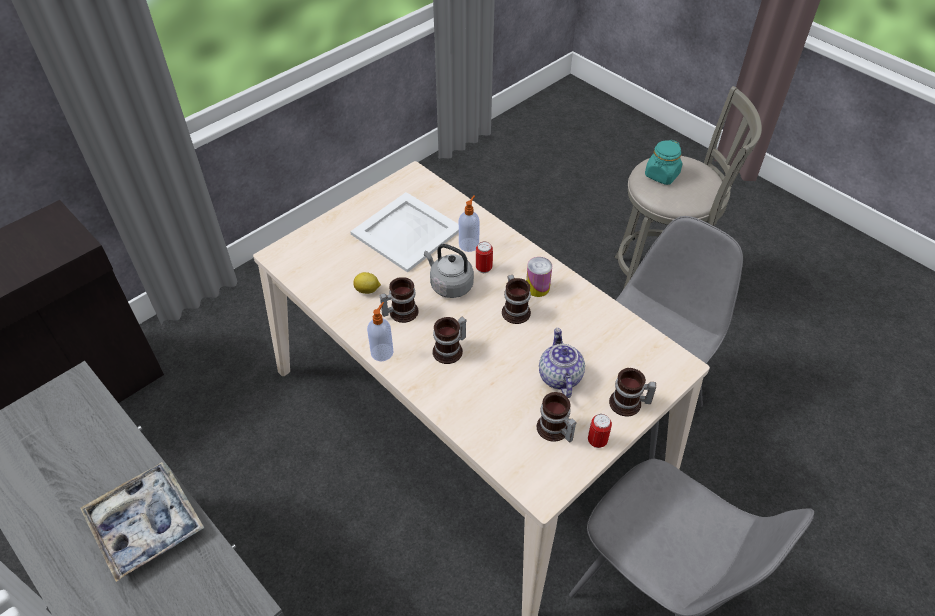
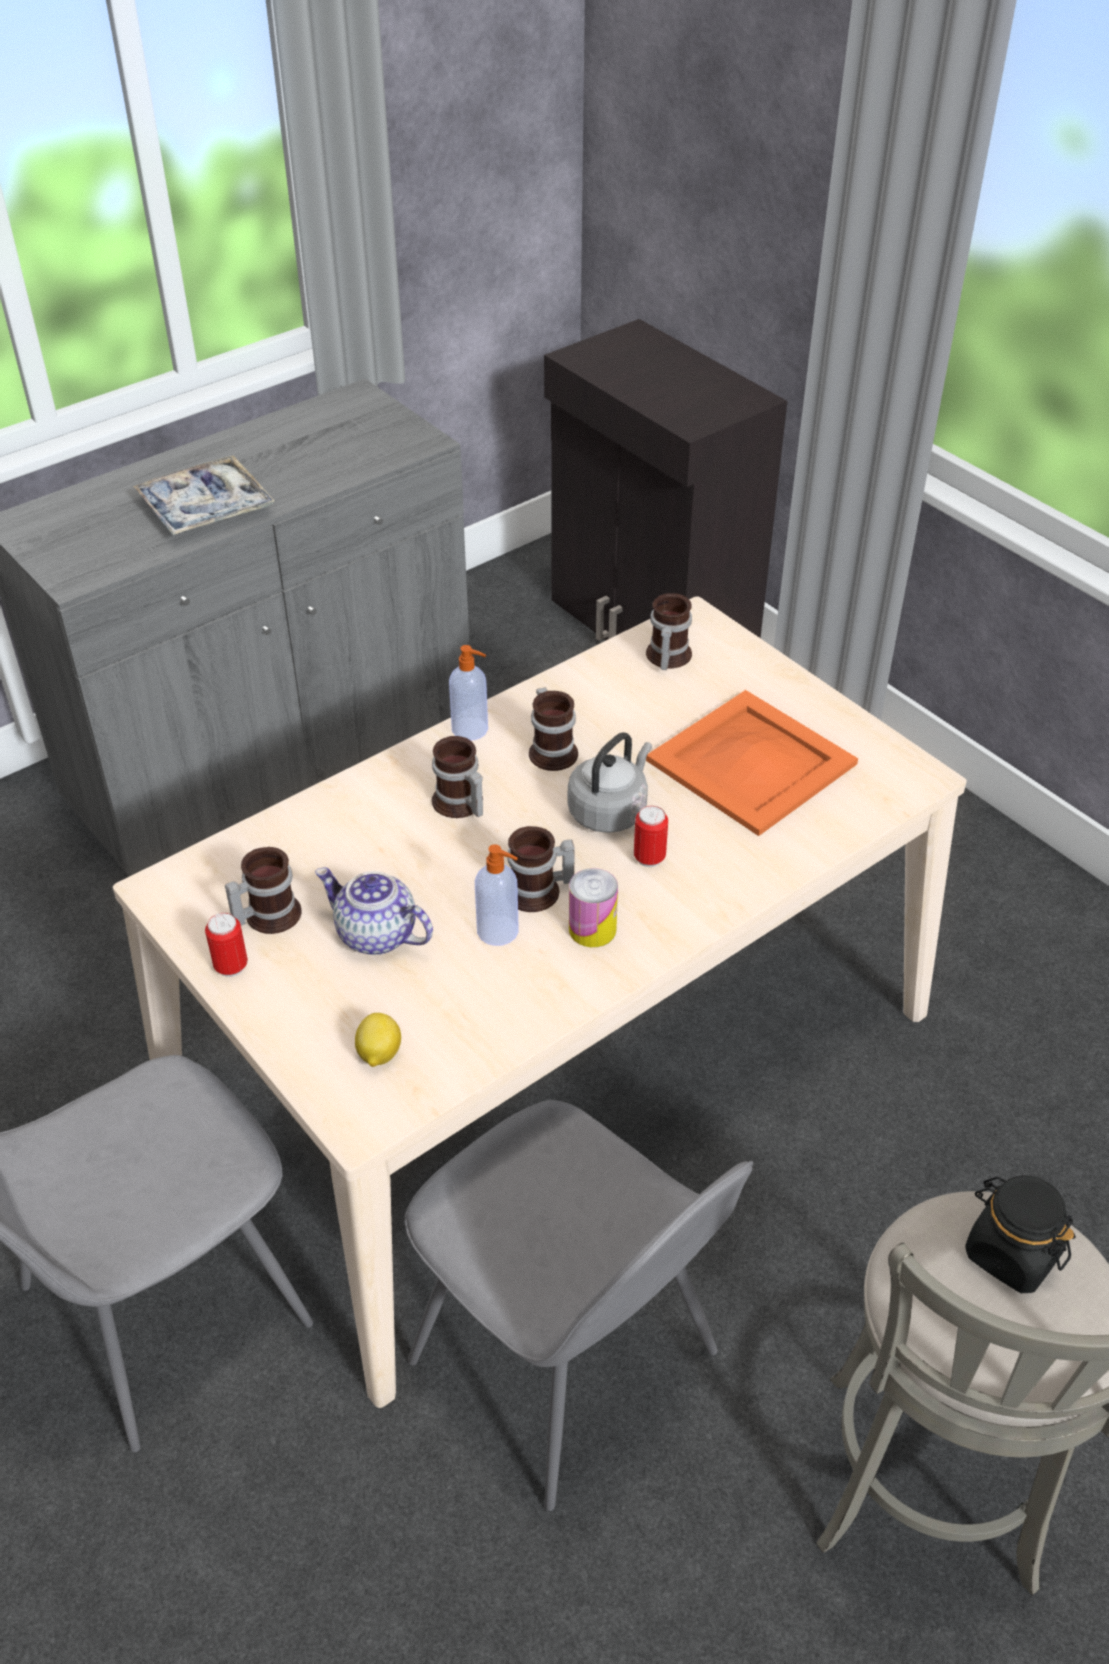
camera: 95 degrees right, 5 degrees down
white tray [350,192,459,273] -> orange tray [646,690,858,836]
lemon [353,272,381,294] -> lemon moved to [355,1013,401,1067]
soap dispenser [459,195,480,252] -> soap dispenser moved to [475,844,519,946]
teapot [539,328,585,398] -> teapot turned 150 degrees counterclockwise [315,867,433,955]
mug [609,368,656,416] -> mug moved to [646,593,692,670]
turquoise jar [645,140,682,185] -> black jar [965,1175,1076,1293]

